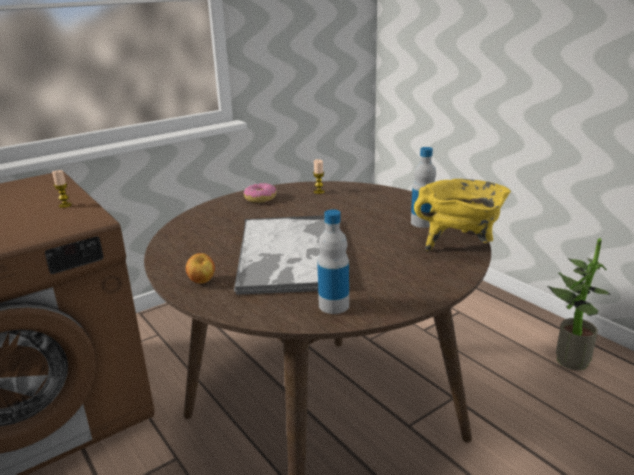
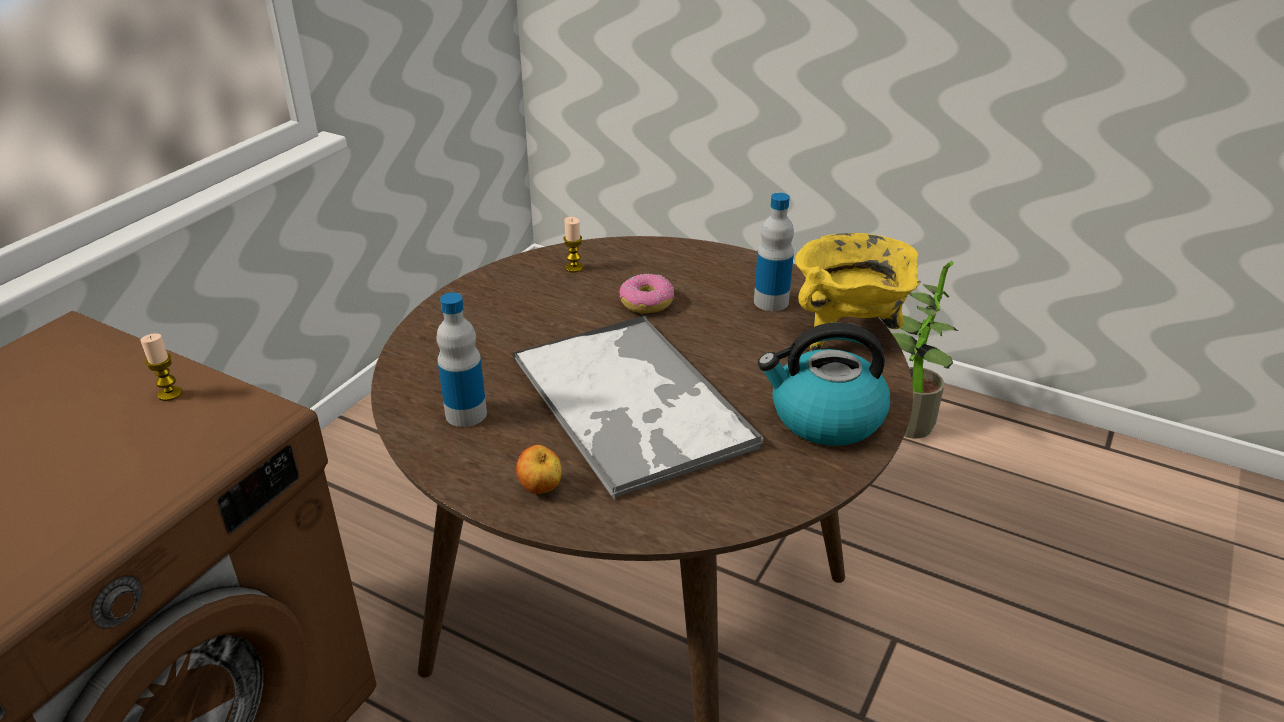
camera: 25 degrees left, 10 degrees up
donut [244,183,276,203] -> donut moved to [619,274,674,313]
bottle [317,209,349,314] -> bottle moved to [437,292,487,427]
none -> kettle [758,323,890,446]

